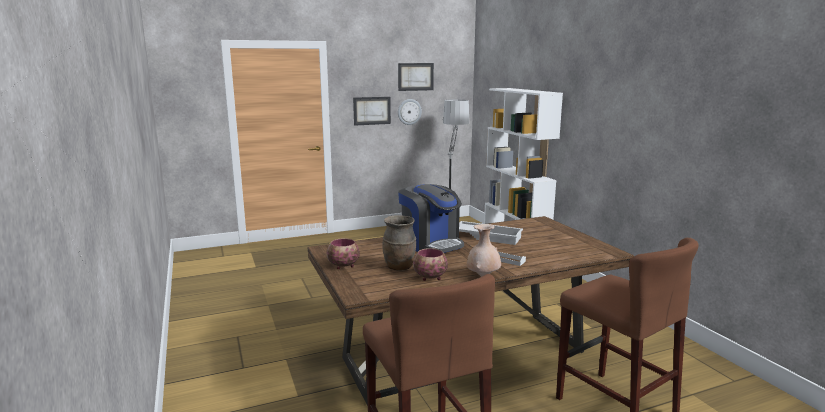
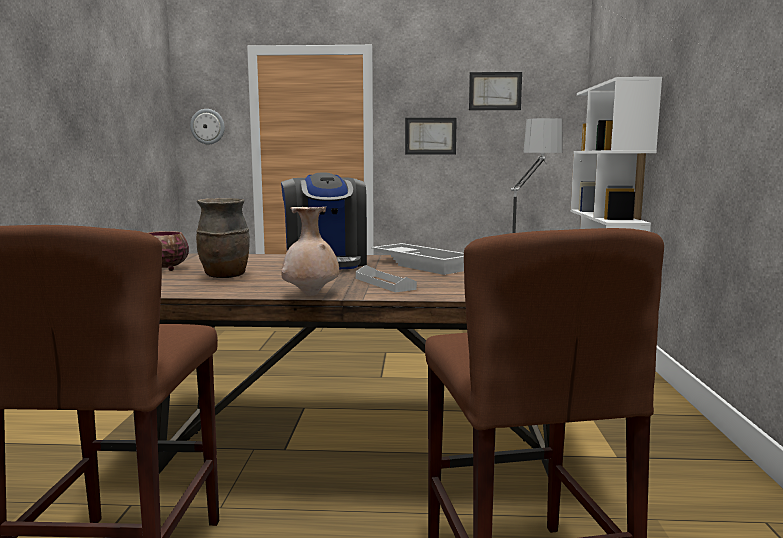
camera: 25 degrees right, 5 degrees down
wall clock [398,99,422,125] -> wall clock moved to [190,109,225,144]
bowl [413,248,448,281] -> none

